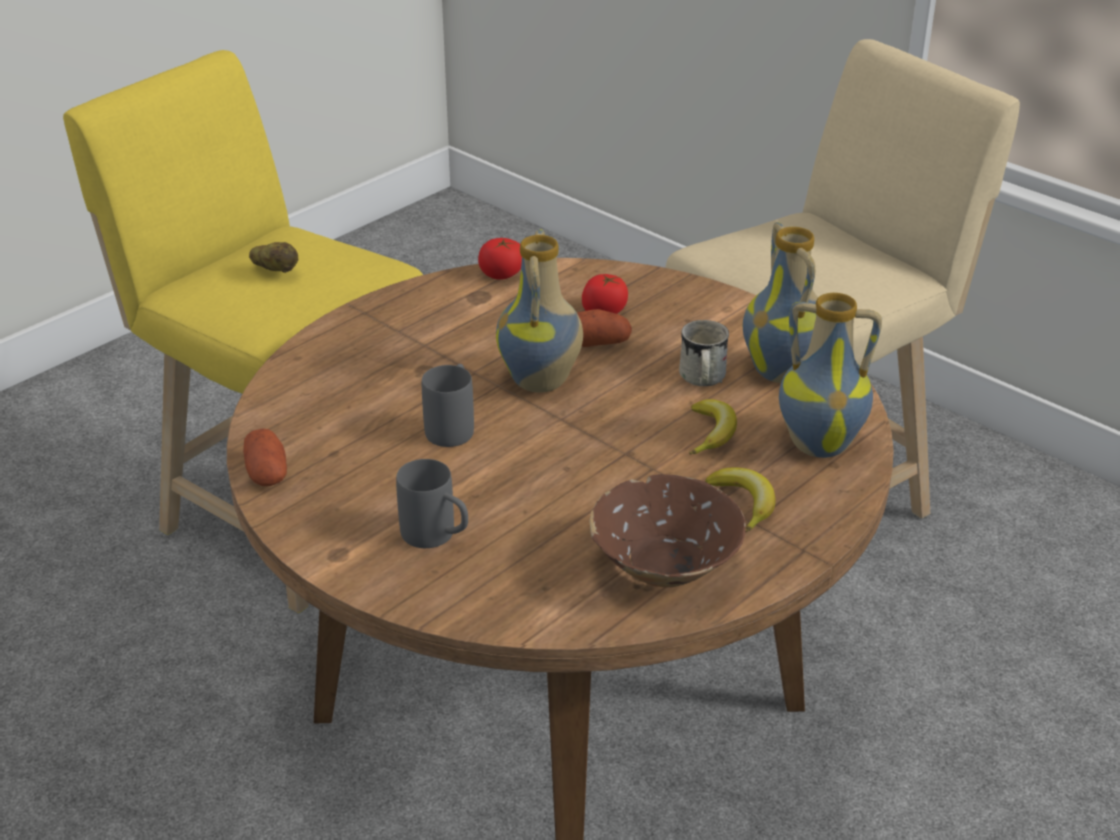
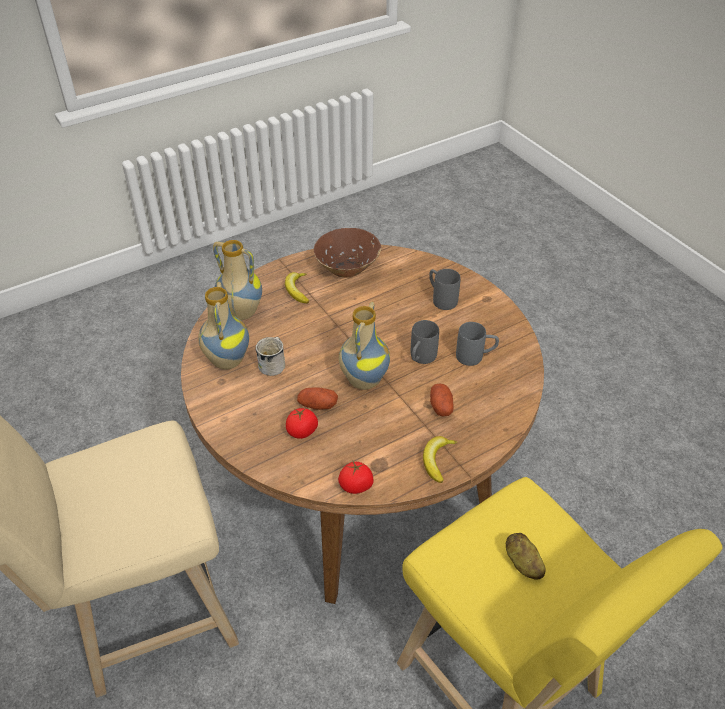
camera: 165 degrees left, 10 degrees up
potato [243,429,287,486] -> potato moved to [430,383,454,417]
banana [689,399,737,455] -> banana moved to [423,436,458,483]
none -> grey mug [456,322,499,366]

